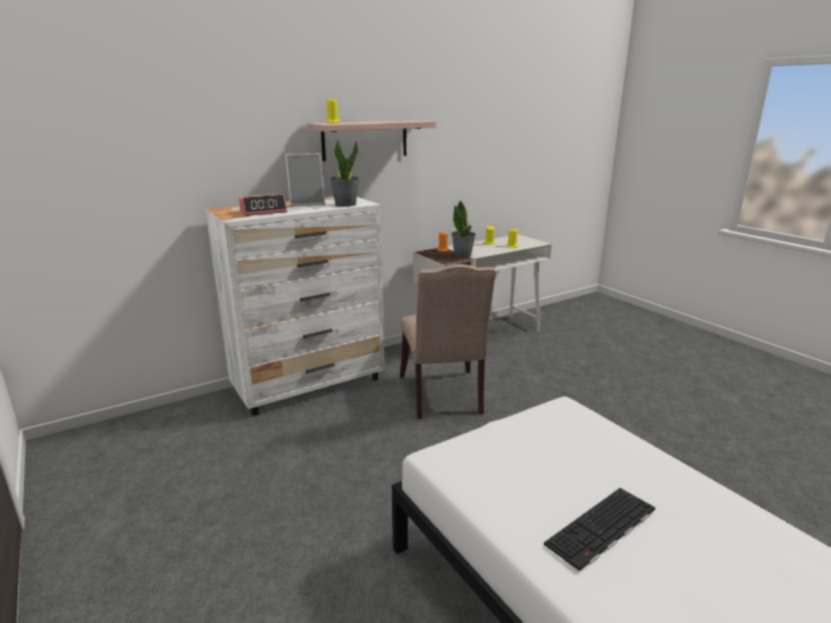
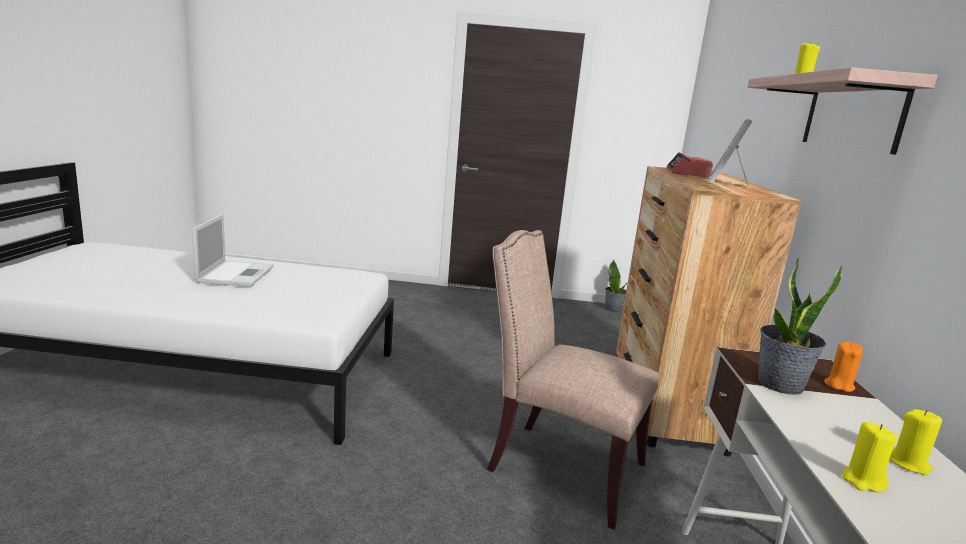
camera: 125 degrees right, 5 degrees down
white dresser [205,196,385,416] -> brown dresser [616,166,801,456]
potted plant [330,139,359,207] -> potted plant moved to [605,259,628,312]
keyboard [544,488,655,572] -> laptop [192,214,274,287]

